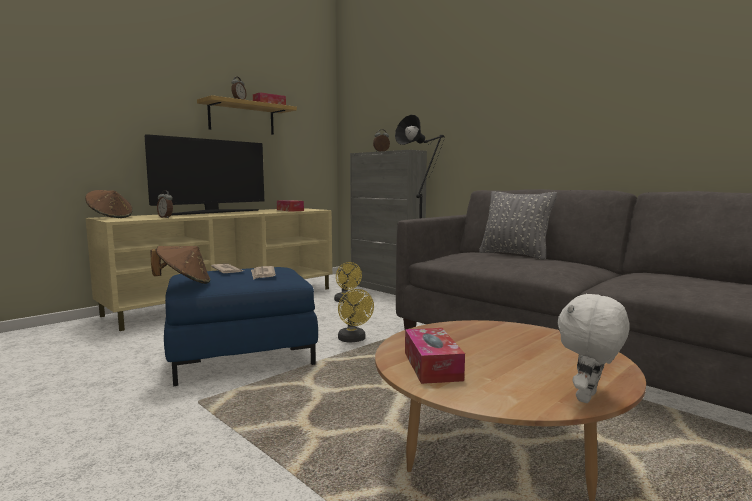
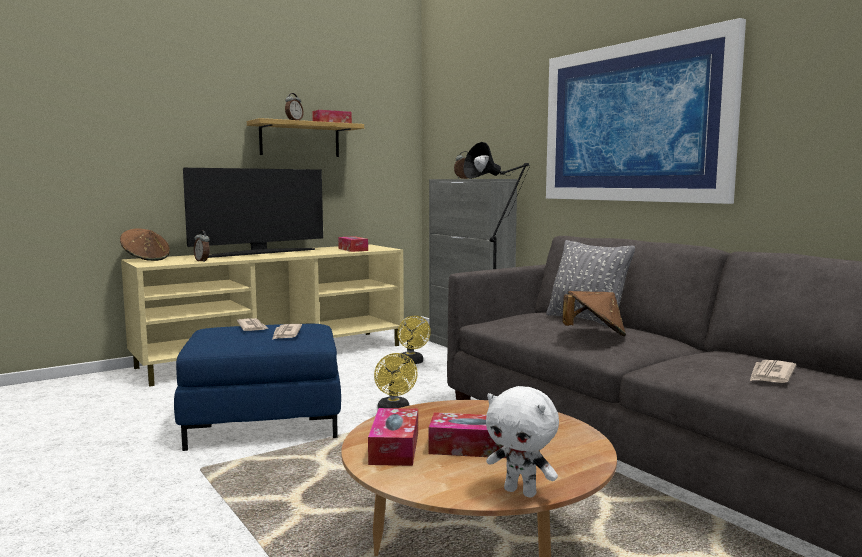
camera: 10 degrees right, 0 degrees up
brown hat [150,246,210,284] -> brown hat moved to [562,291,626,336]
white plush toy [558,293,630,403] -> white plush toy turned 105 degrees counterclockwise [486,386,559,498]
none -> tissue box [429,412,506,458]
none -> picture [546,18,746,204]
none -> newspaper [750,360,796,383]

